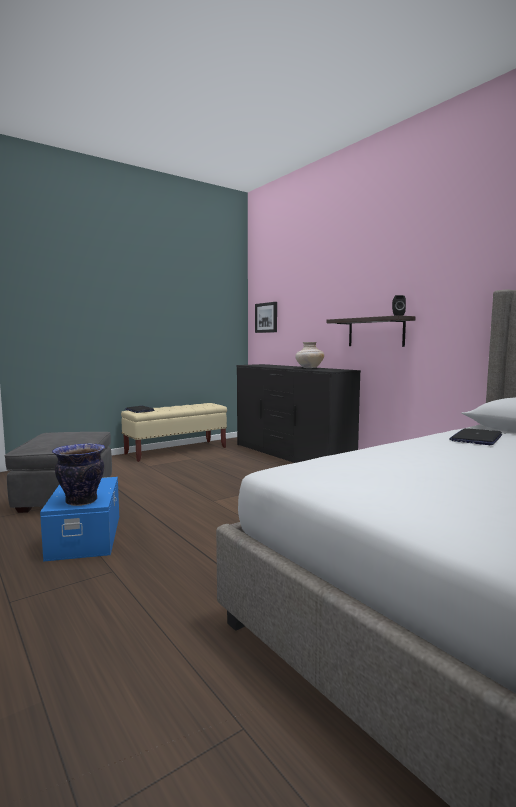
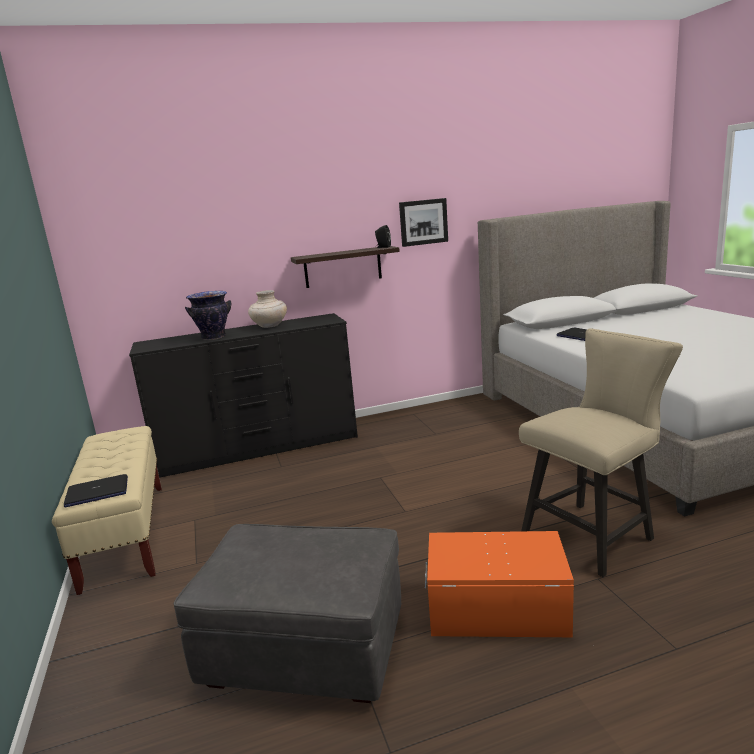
camera: 70 degrees left, 10 degrees up
blue storage box [40,477,119,562] -> orange storage box [425,531,574,637]
vase [52,443,105,506] -> vase moved to [185,291,231,340]
picture [255,302,277,333] -> picture moved to [399,198,448,247]
none -> beige chair [519,328,683,577]

